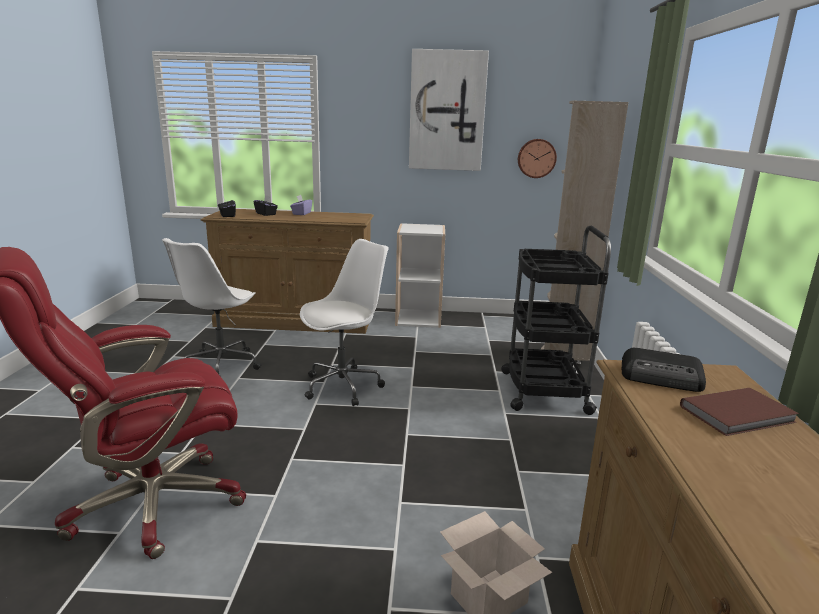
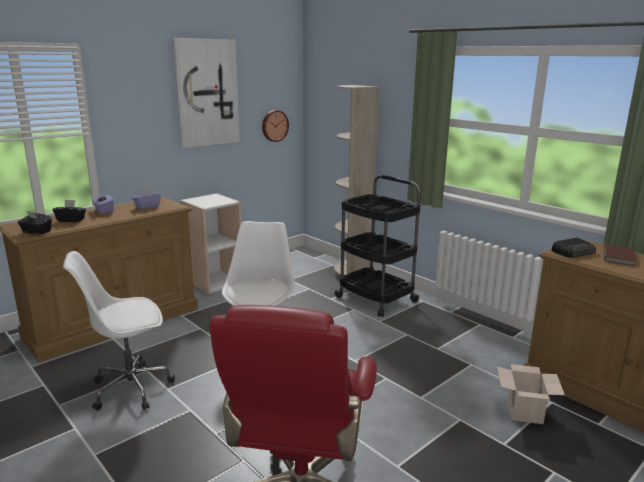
camera: 45 degrees left, 0 degrees up
white office chair [162,238,261,377] -> white office chair turned 90 degrees clockwise [63,251,175,410]
none -> purple tissue box [132,188,161,210]

